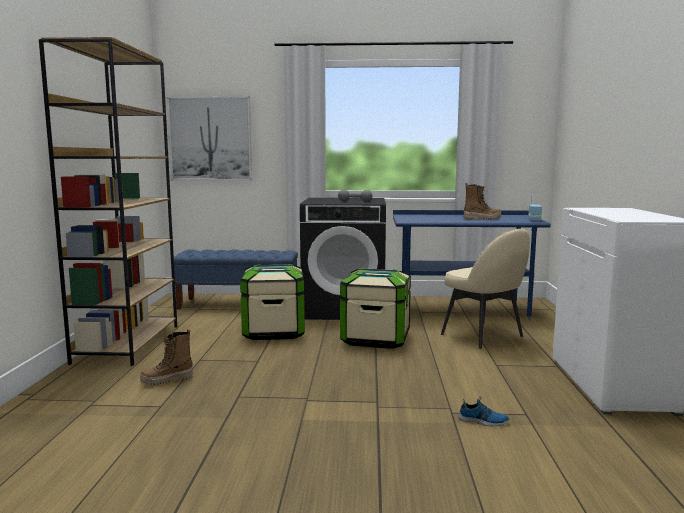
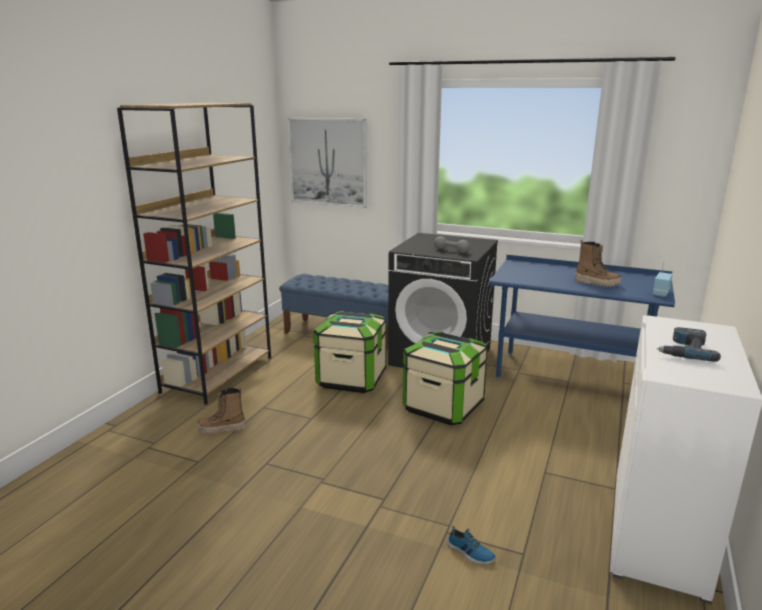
camera: 20 degrees right, 10 degrees up
beige chair [441,229,530,349] -> none
none -> power drill [657,327,721,362]

